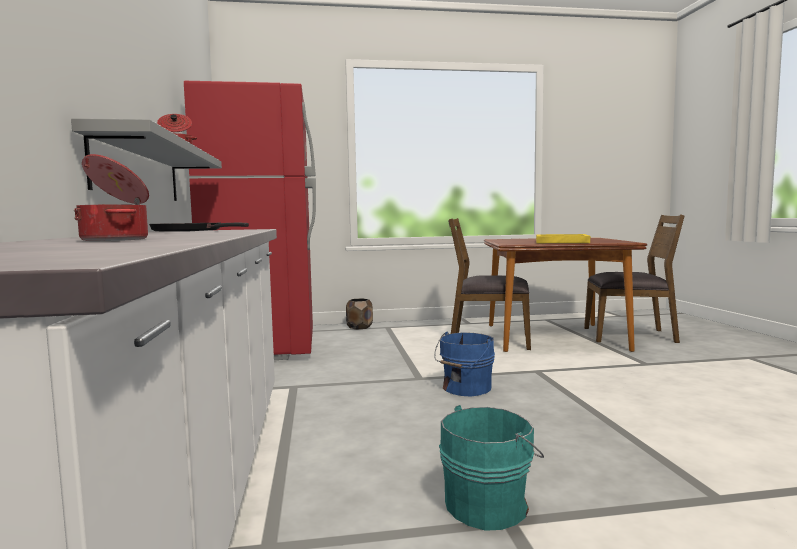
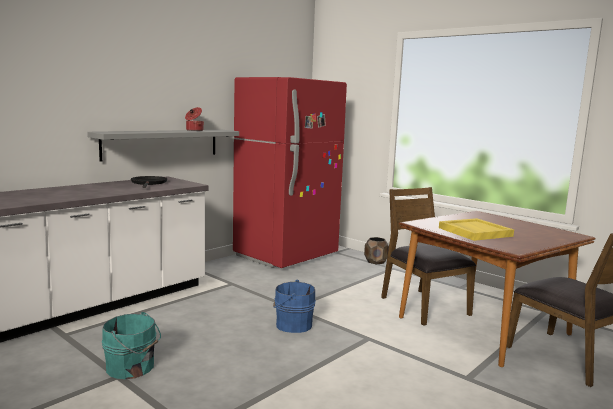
camera: 50 degrees right, 5 degrees up
cooking pot [74,154,149,241] -> none

